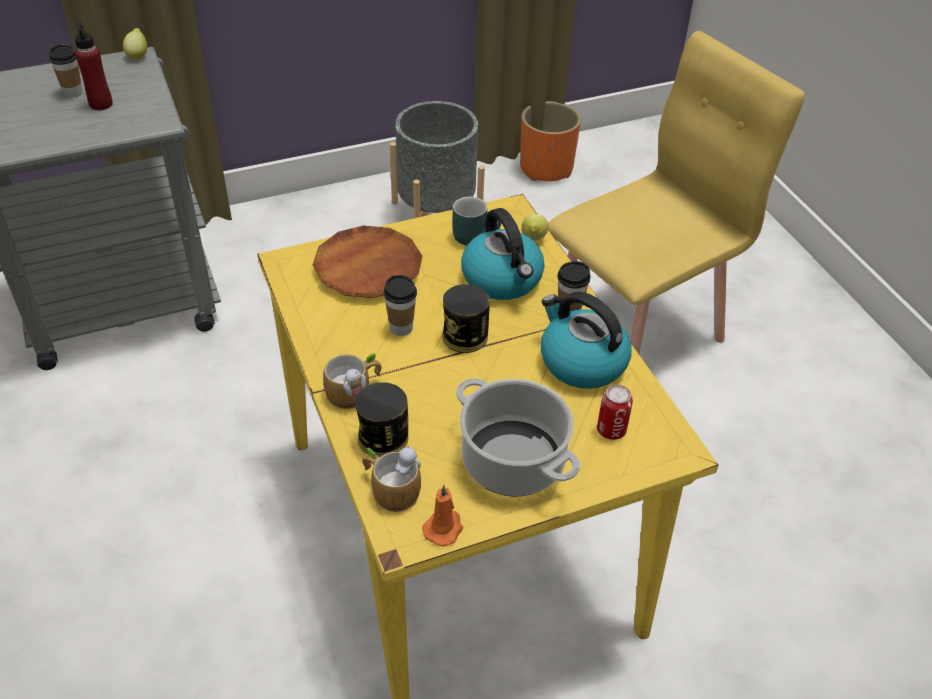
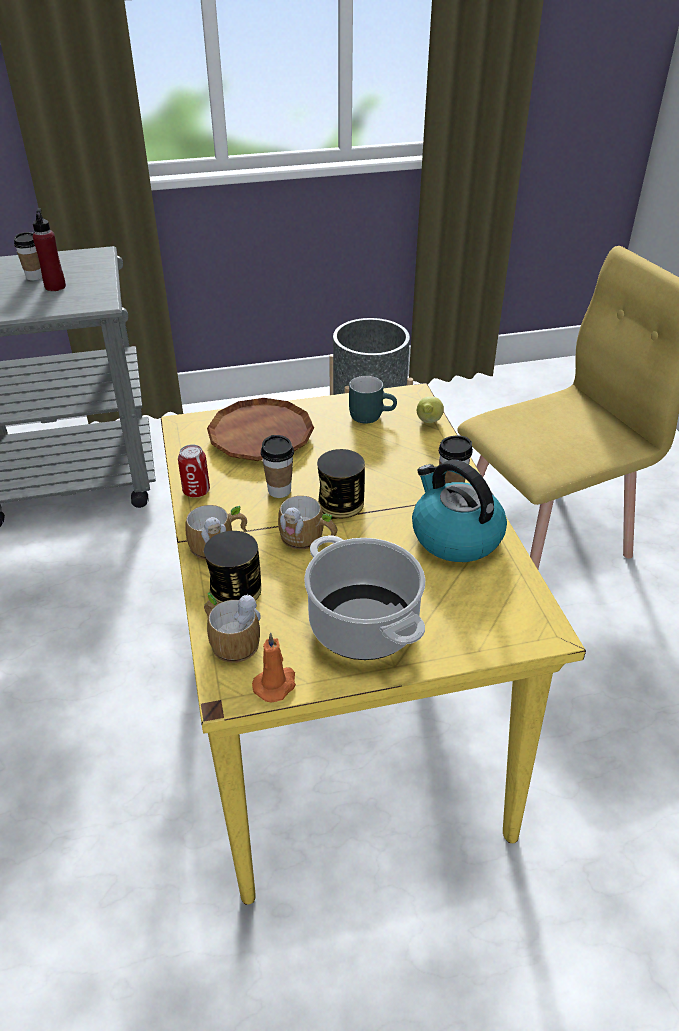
camera: 10 degrees right, 5 degrees down
lemon [123,28,147,61] -> none
kettle [461,208,544,300] -> none
orange planter [520,101,581,181] -> none
can [597,385,633,440] -> can moved to [178,444,210,498]
none -> mug [278,496,337,549]

